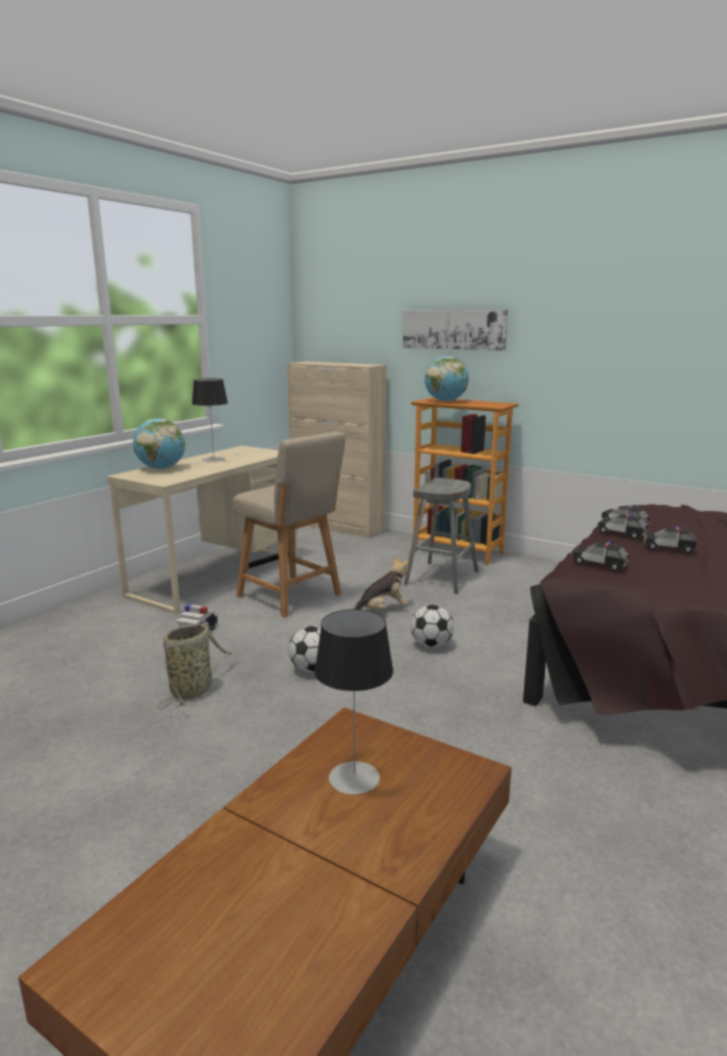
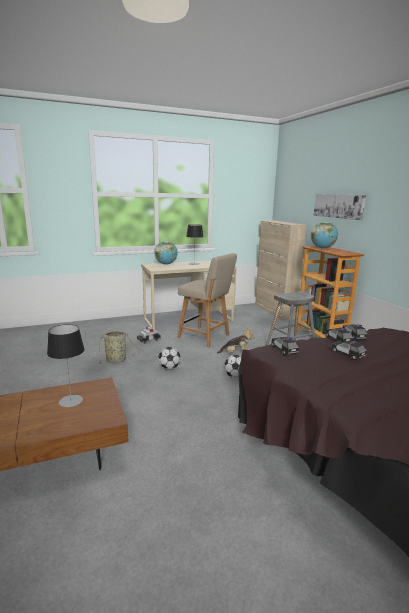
camera: 35 degrees right, 0 degrees up
beige chair [233,432,345,618] -> beige chair turned 45 degrees counterclockwise [177,253,237,347]

